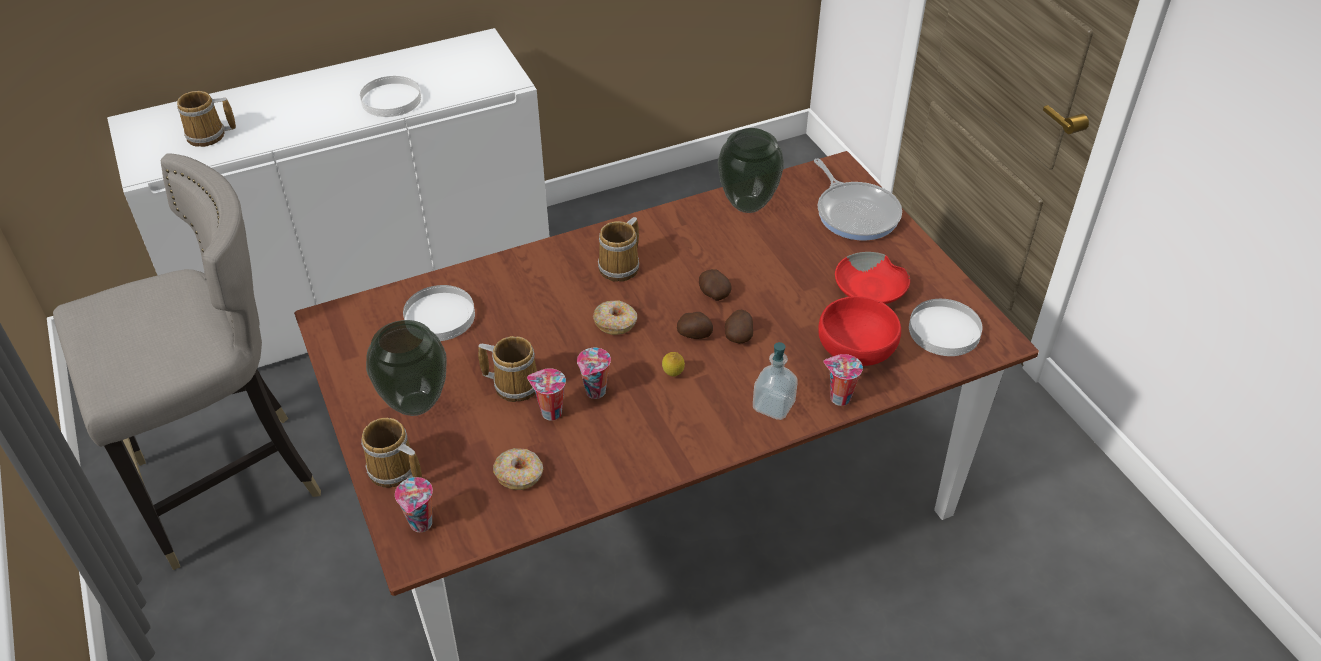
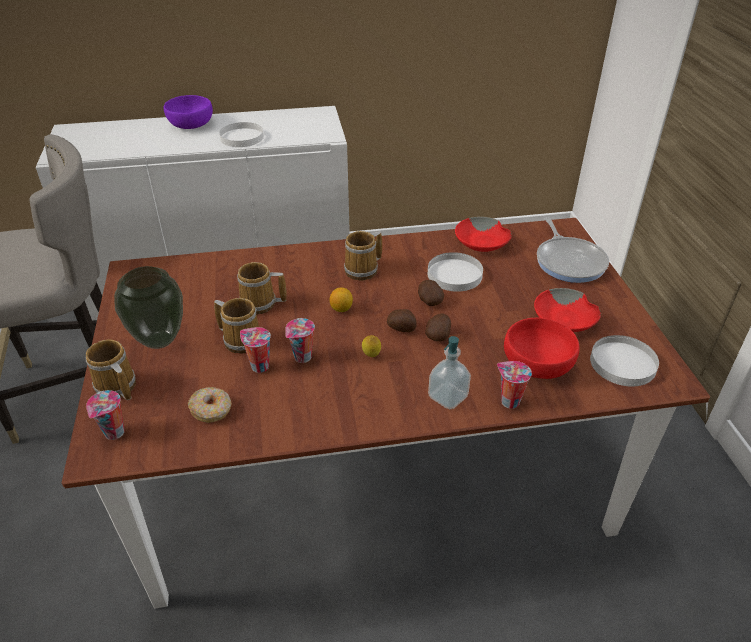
camera: 15 degrees right, 5 degrees down
mug [177,91,236,147] -> mug moved to [237,262,286,315]
white plate [403,285,475,341] -> white plate moved to [428,252,483,292]
donut [593,300,637,335] -> lemon [330,287,353,312]
vase [718,128,784,213] -> red bowl [455,217,512,252]
none -> purple bowl [164,95,213,129]

